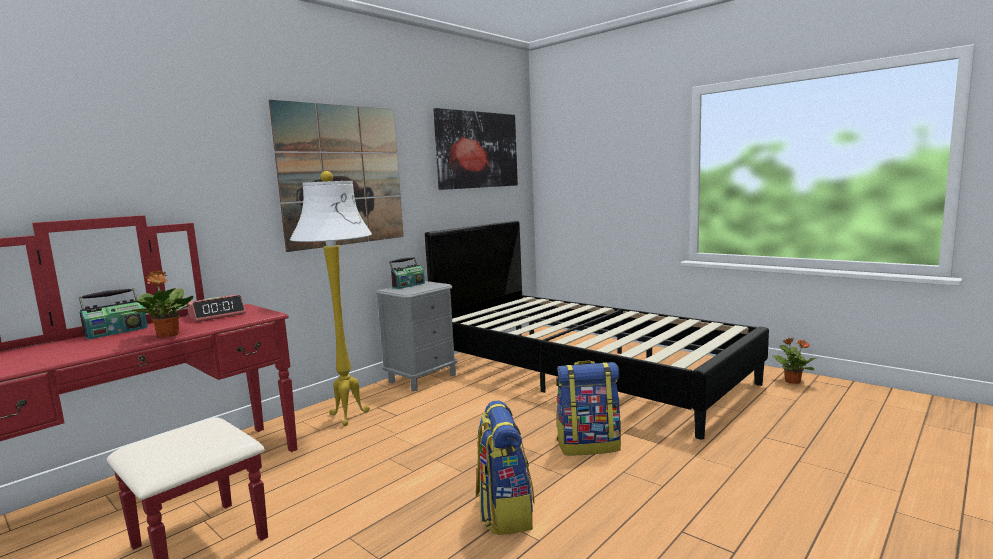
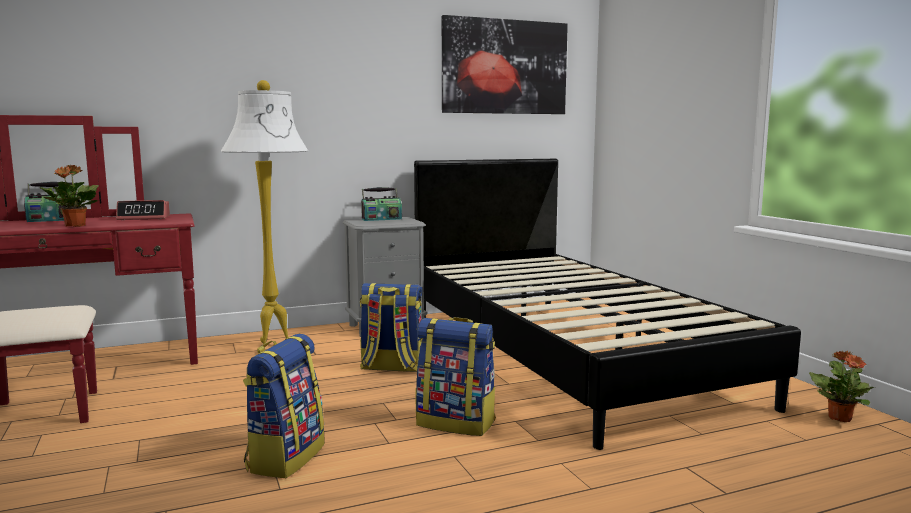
camera: 25 degrees right, 0 degrees up
picture [269,100,404,252] -> none
none -> backpack [360,283,422,372]

